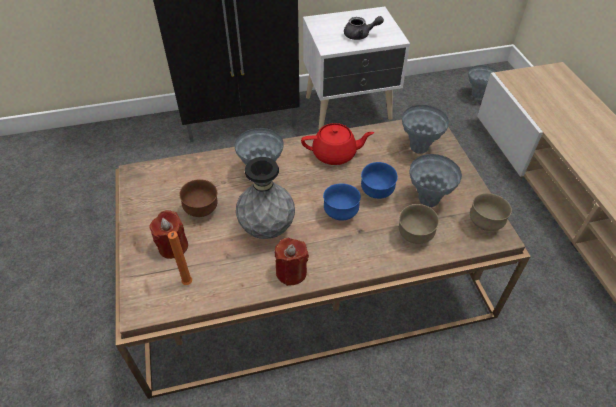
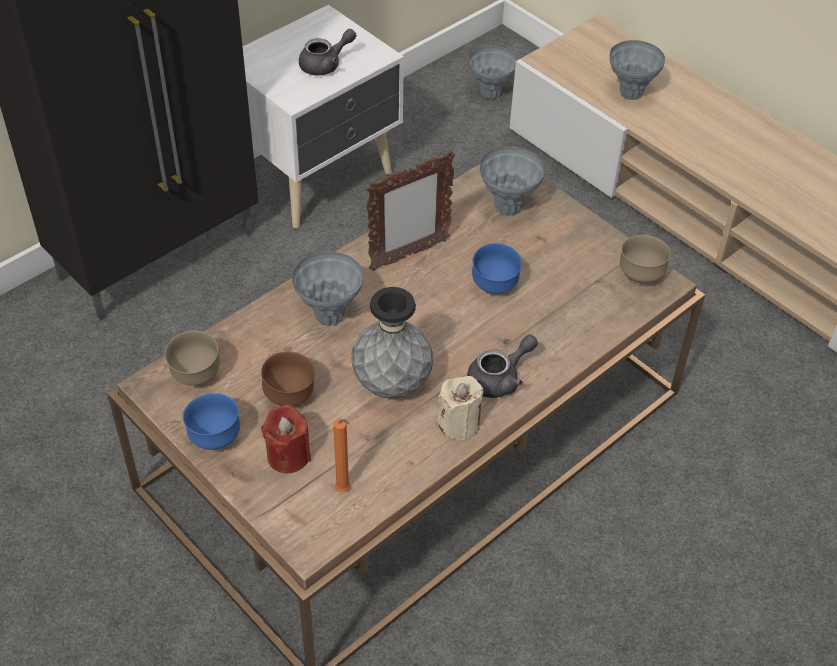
camera: 30 degrees left, 0 degrees up
red candle [275,238,309,286] -> beige candle [437,376,484,441]
red teapot [301,123,374,165] -> picture frame [366,151,455,271]
blue bowl [323,183,361,221] -> blue bowl moved to [183,393,240,450]
brown bowl [399,204,439,244] -> brown bowl moved to [165,331,220,386]
grey vase [410,154,462,207] -> grey vase moved to [610,40,665,100]
none -> grey teapot [467,335,538,398]

